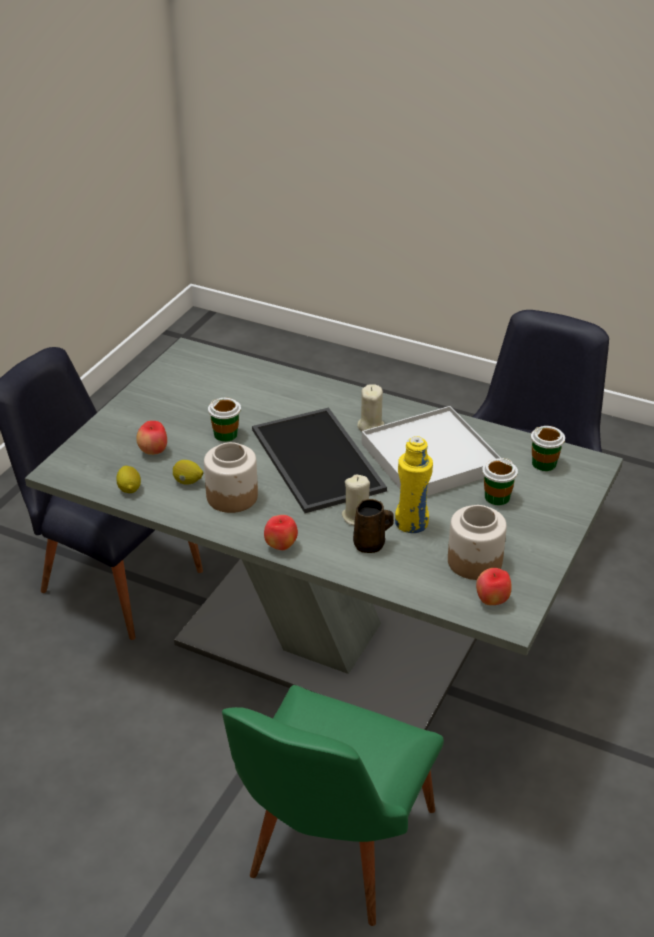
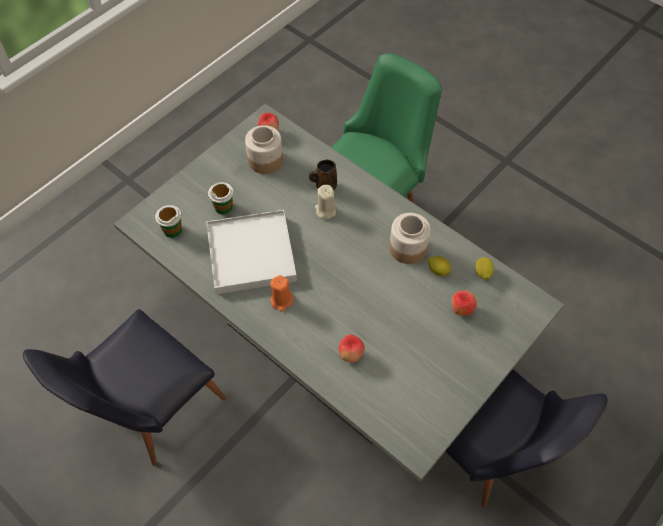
camera: 165 degrees left, 20 degrees up
cup [208,398,241,442] -> none
tray [252,408,387,513] -> none
apple [264,515,298,550] -> apple moved to [339,335,365,363]
beige candle [357,384,384,431] -> orange candle [270,275,293,312]
yellow bottle [395,436,433,533] -> none

